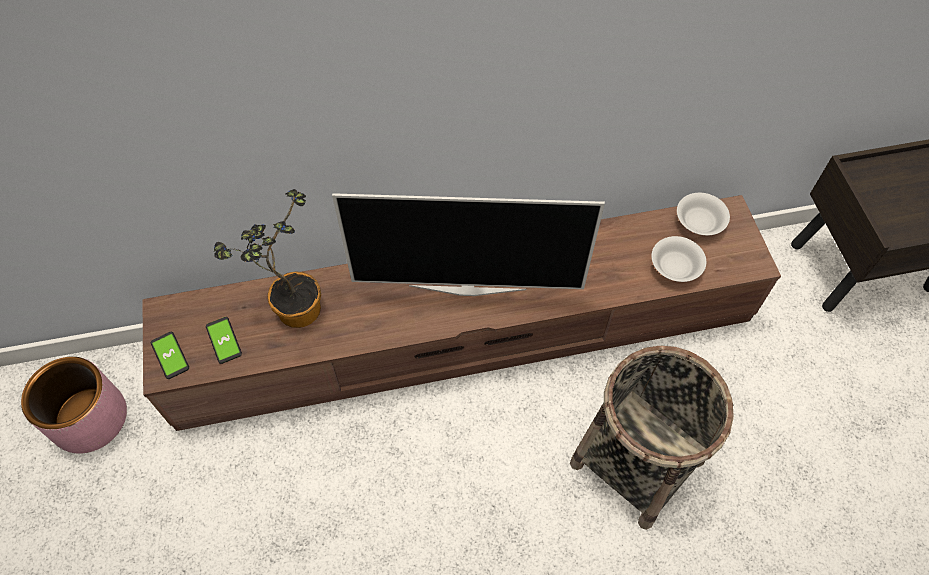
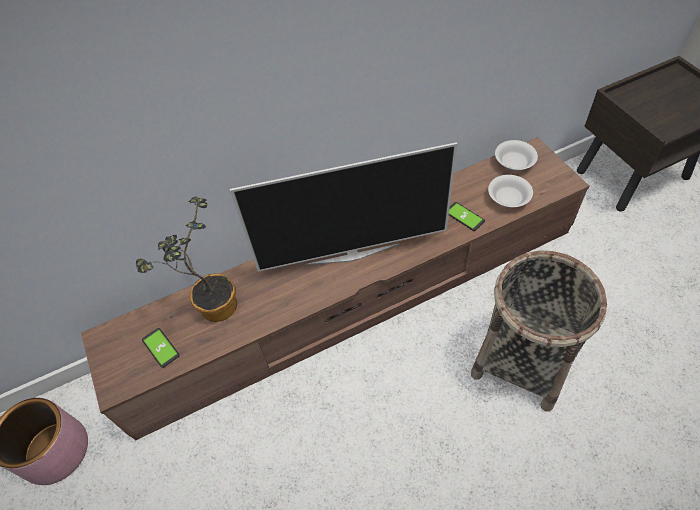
camera: 10 degrees left, 5 degrees down
phone [151,332,189,379] -> phone moved to [449,202,485,231]

